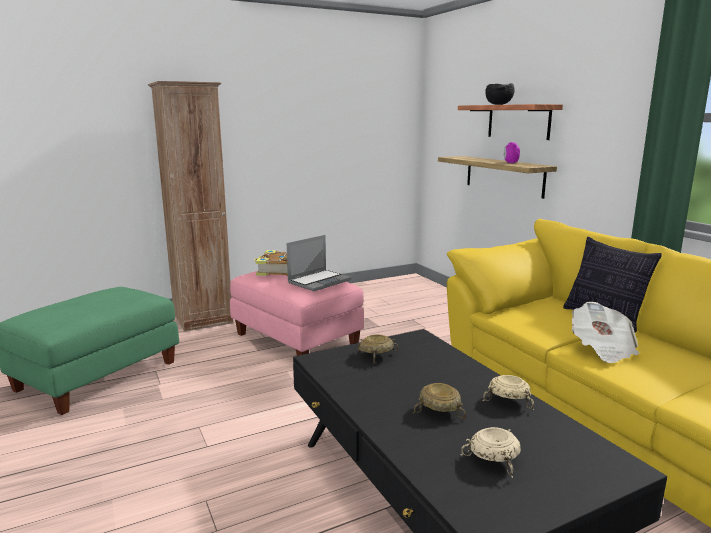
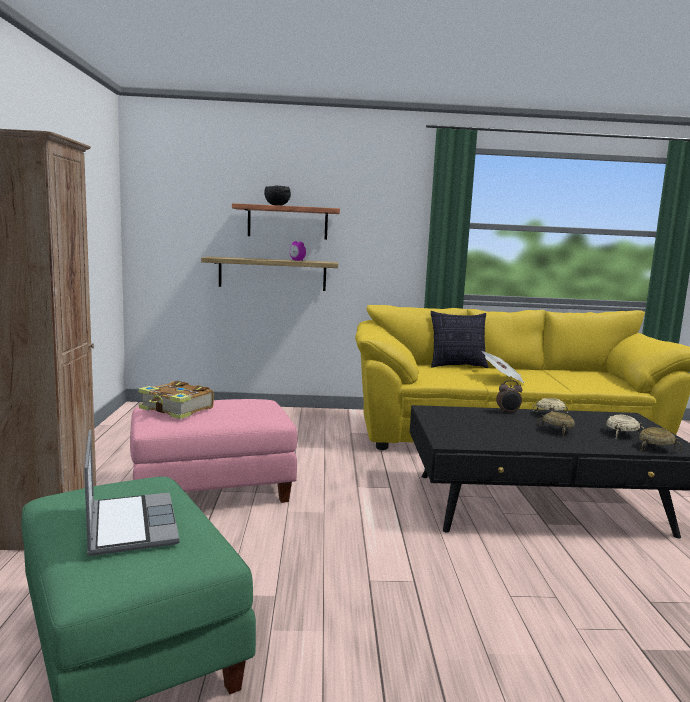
camera: 65 degrees left, 5 degrees down
laptop [287,235,351,291] -> laptop moved to [84,430,180,556]
beige bowl [358,335,399,365] -> beige bowl moved to [639,427,682,451]
none -> alarm clock [496,380,523,414]

